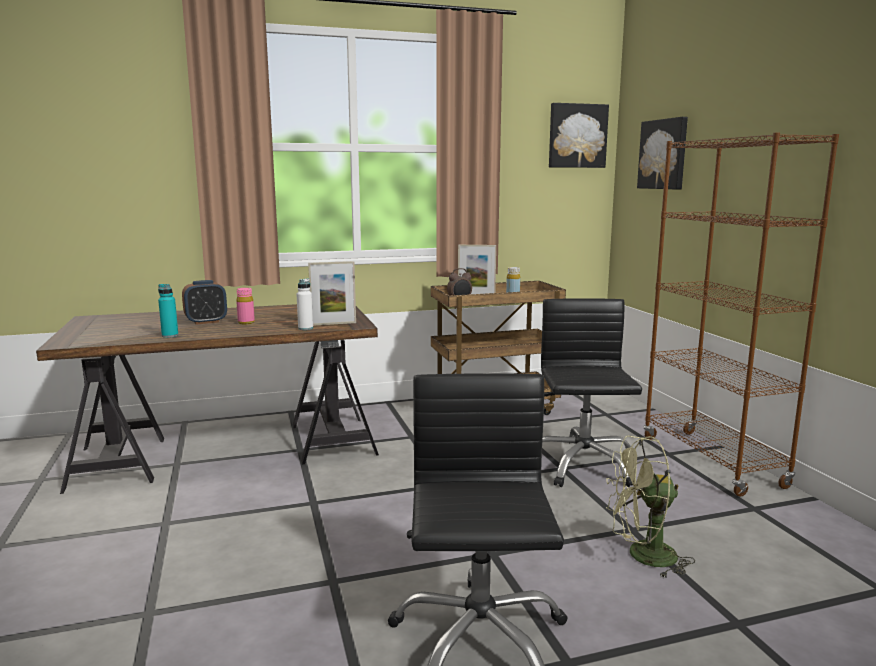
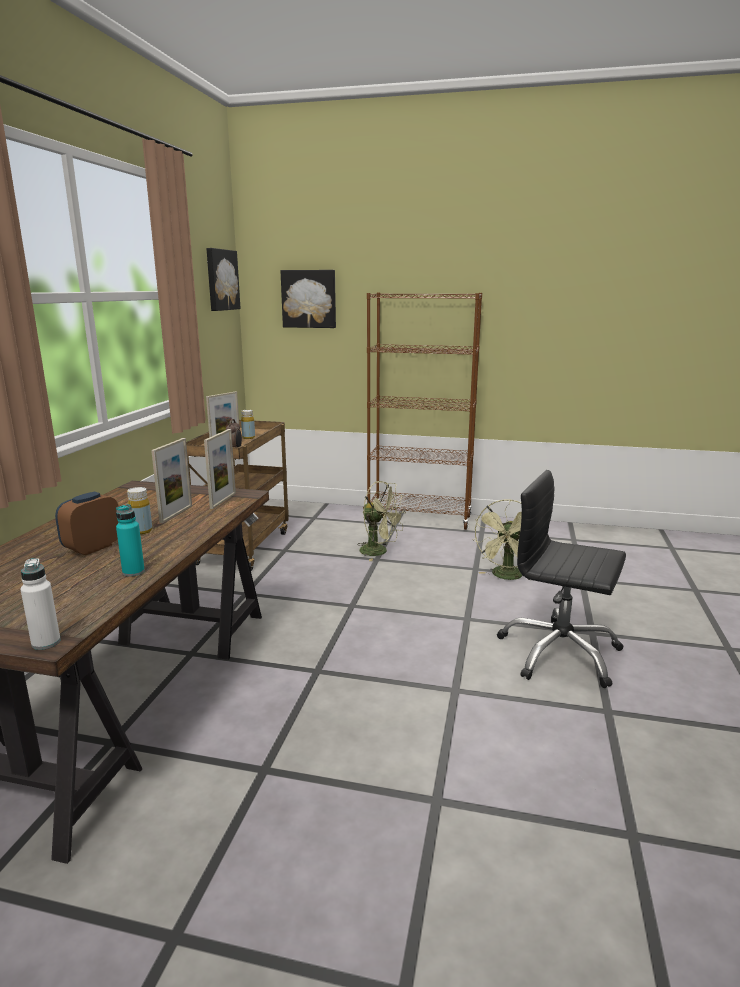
camera: 60 degrees left, 5 degrees up
alarm clock [182,280,227,325] -> alarm clock turned 150 degrees counterclockwise [55,492,119,555]
pink bottle [236,288,255,325] -> yellow bottle [127,487,152,535]
white bottle [296,278,313,330] -> white bottle moved to [20,558,61,650]
black office chair [541,298,642,487] -> green fan [357,481,406,561]
none -> picture frame [151,438,192,523]

